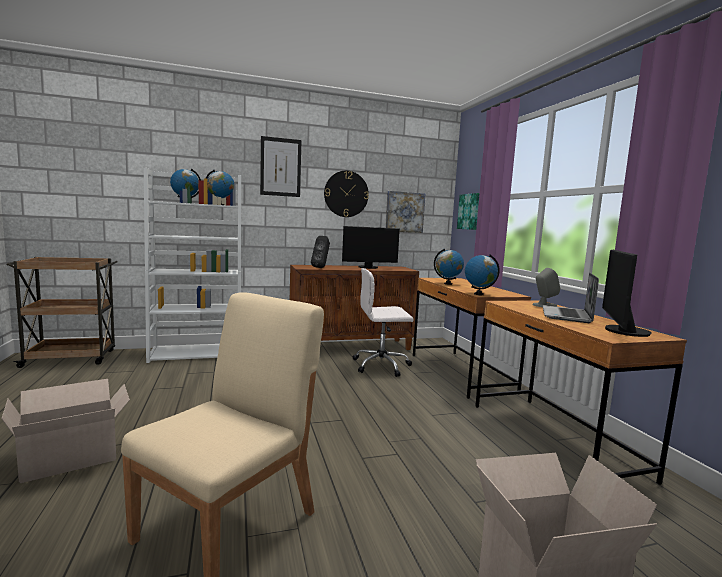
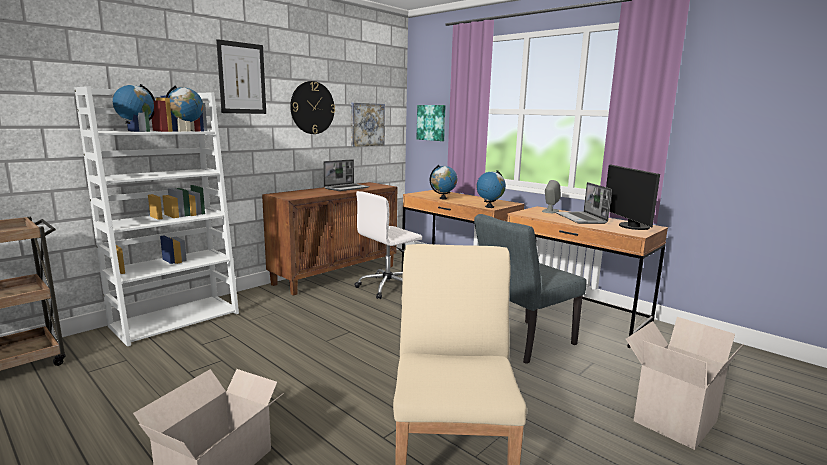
camera: 30 degrees left, 5 degrees up
black speaker [311,236,330,268] -> none
monitor [342,226,400,269] -> laptop [323,159,370,191]
none -> grey chair [474,214,586,364]

